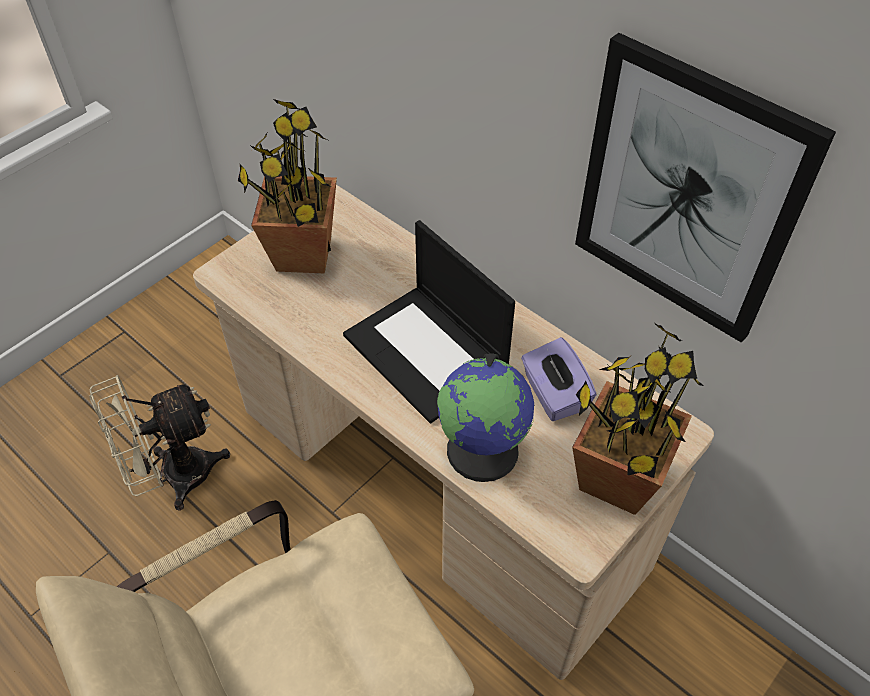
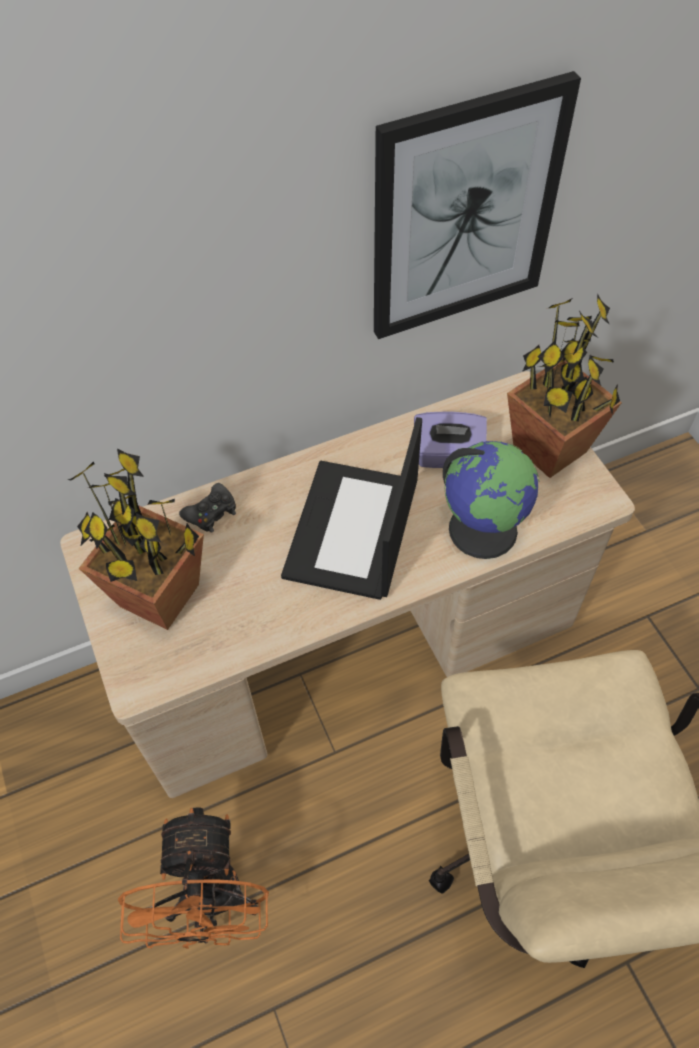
camera: 65 degrees left, 5 degrees up
beige fan [89,375,230,511] -> orange fan [118,807,269,949]
laptop [343,220,515,424] -> laptop turned 120 degrees clockwise [281,417,422,600]
none -> black game controller [179,483,236,533]

